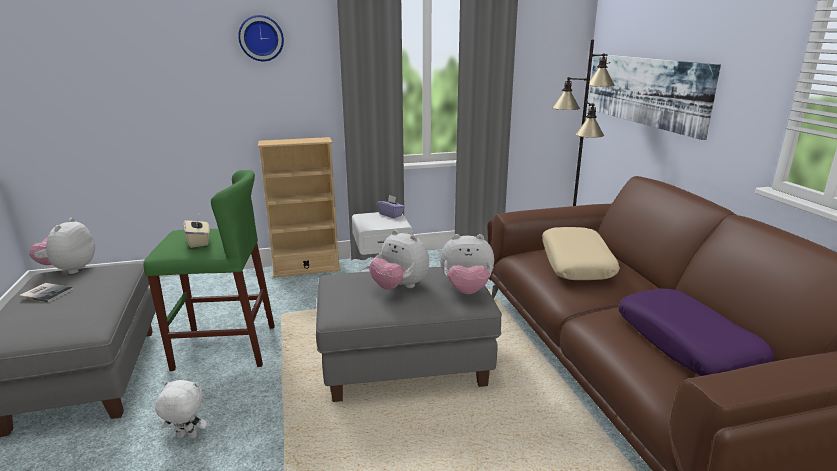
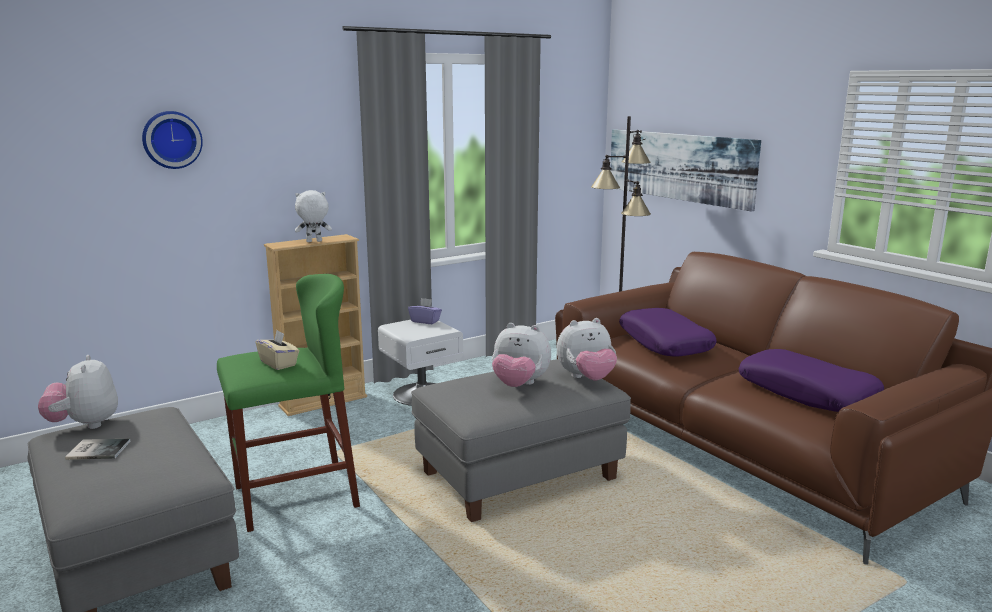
camera: 20 degrees left, 5 degrees down
white plush toy [155,380,207,438] -> white plush toy moved to [295,190,332,242]
wall clock [238,15,284,61] -> wall clock moved to [142,111,203,169]
beige pillow [542,227,620,280] -> purple pillow [619,308,717,357]

